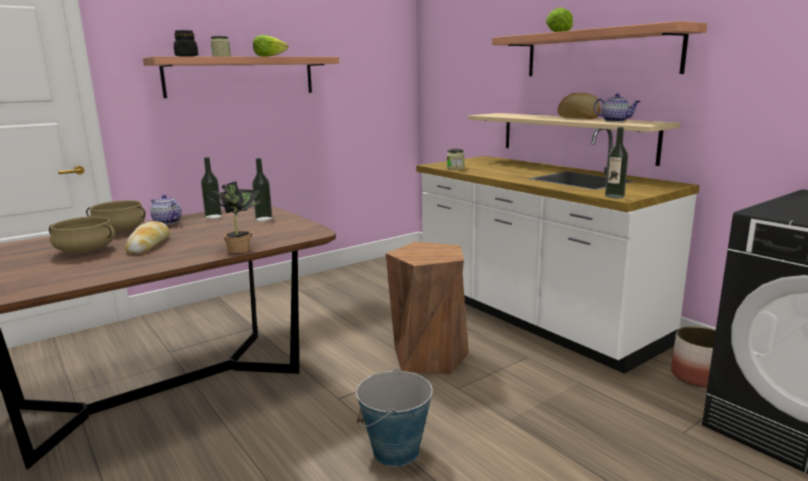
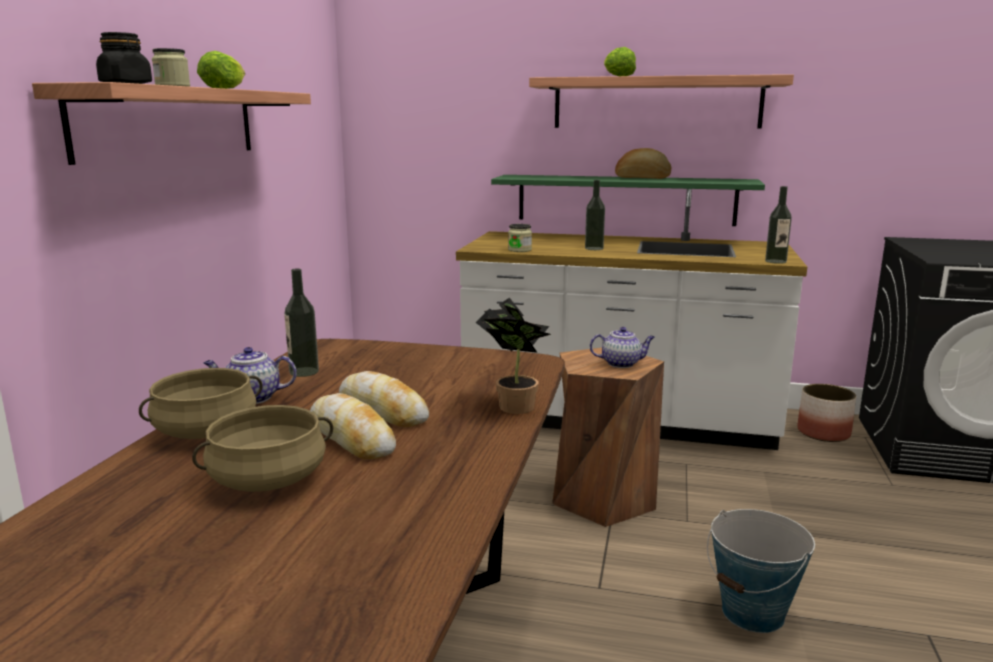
camera: 40 degrees left, 0 degrees up
bottle [252,158,272,221] -> bottle moved to [585,180,605,250]
beige shelf [468,113,680,166] -> green shelf [491,175,765,226]
teapot [594,93,641,122] -> teapot moved to [590,327,655,368]
none -> bread [339,371,429,427]

